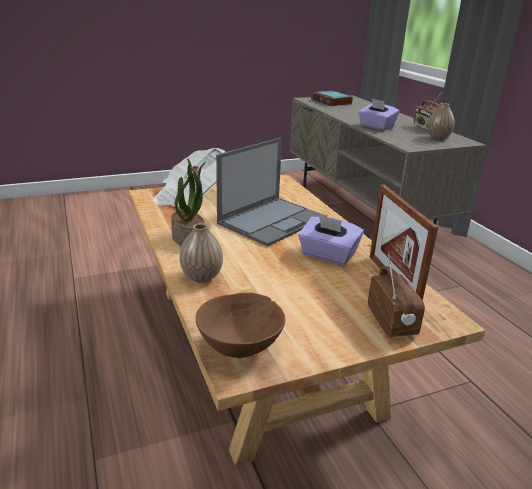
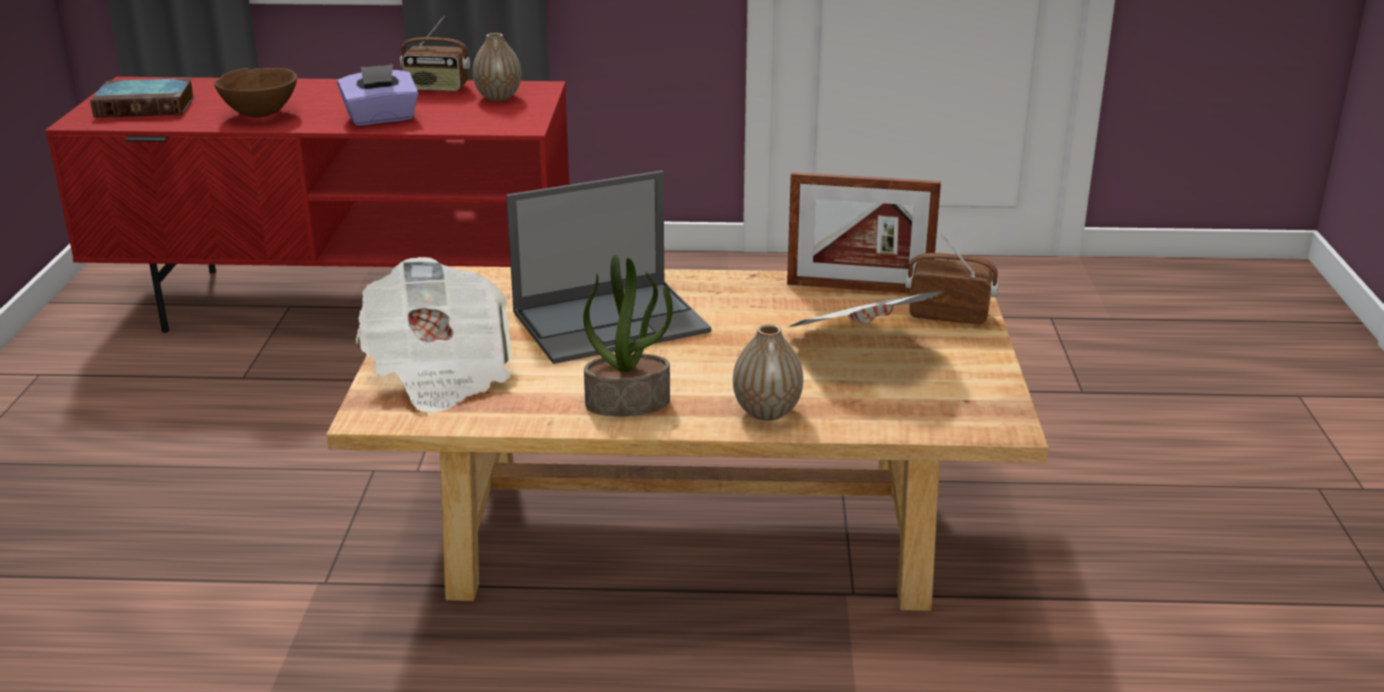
camera: 65 degrees left, 0 degrees up
brown bowl [196,293,285,358] -> brown bowl moved to [214,68,297,118]
laptop [216,138,327,247] -> laptop turned 90 degrees clockwise [506,171,711,364]
grey tv stand [290,95,487,225] -> red tv stand [45,77,569,333]
purple tissue box [298,215,363,265] -> none
none -> newspaper [790,292,942,327]

